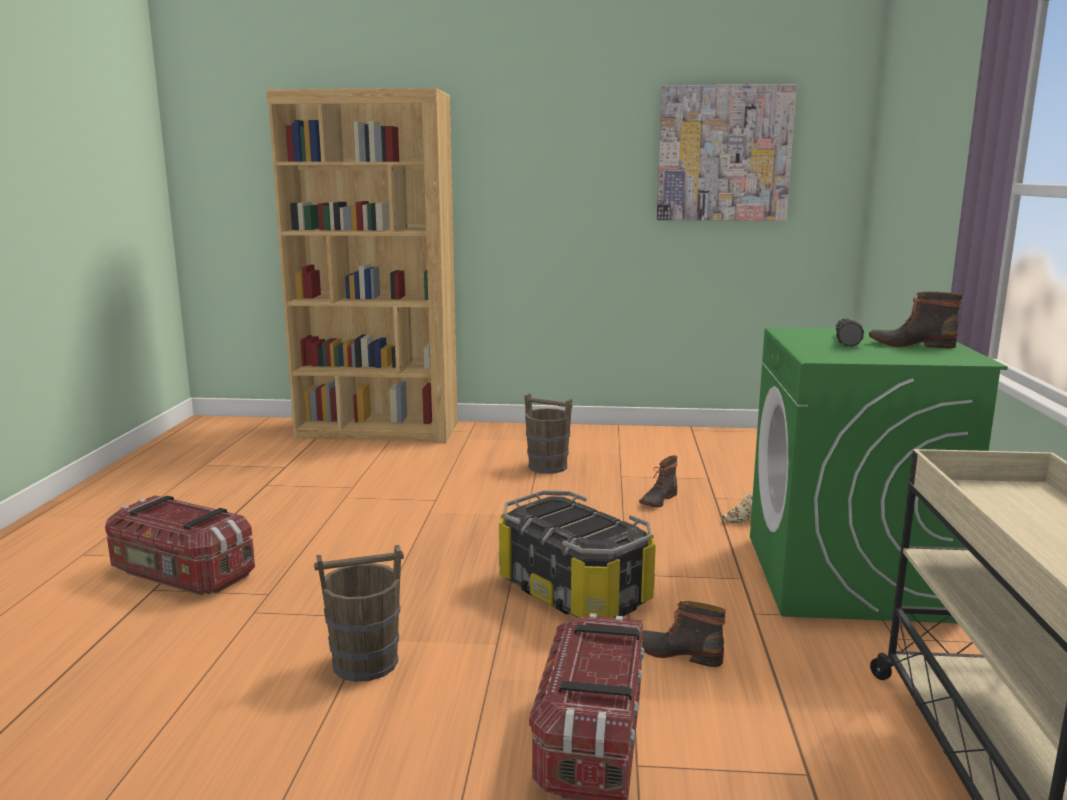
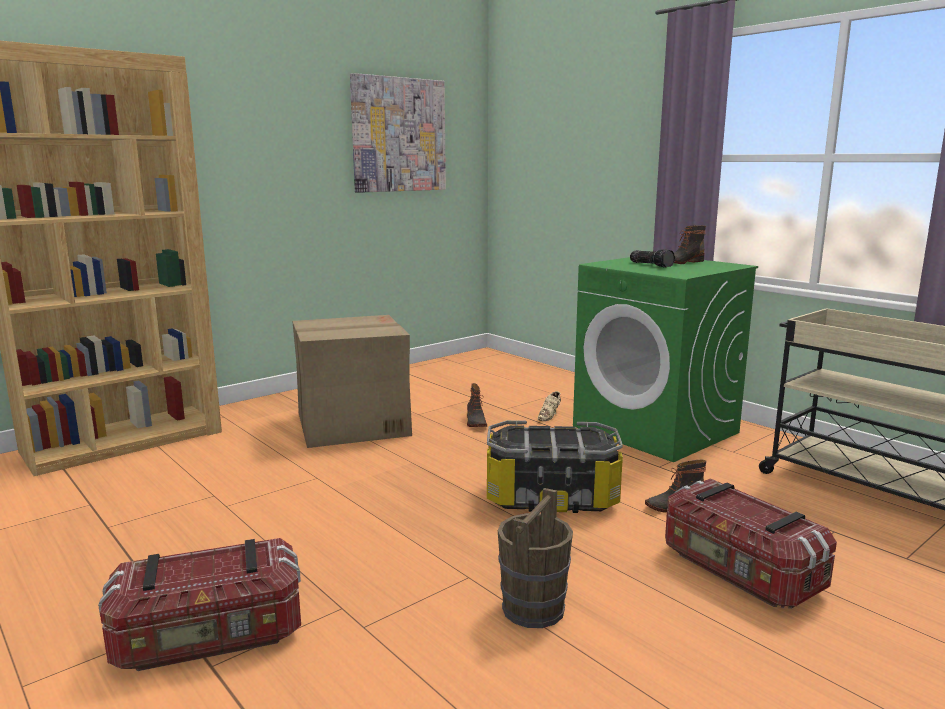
camera: 45 degrees left, 0 degrees up
brown bucket [524,394,573,474] -> cardboard box [292,315,412,448]

